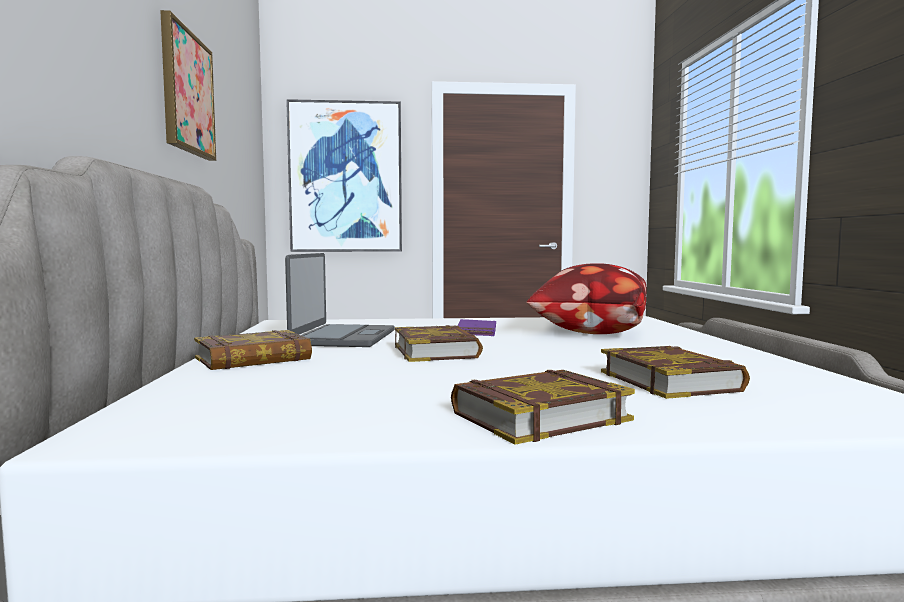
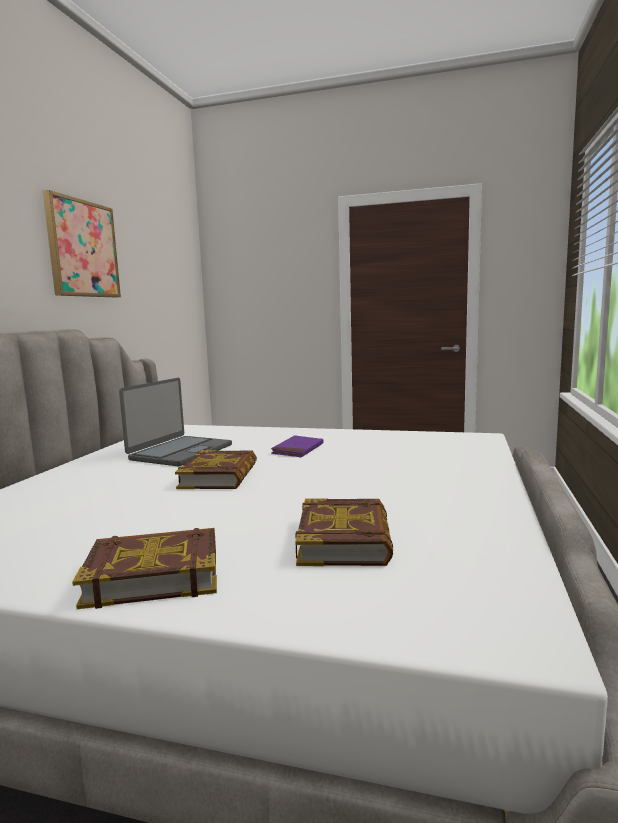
camera: 20 degrees right, 5 degrees up
book [194,330,312,370] -> none
picture [286,99,402,252] -> none
pillow [527,263,647,334] -> none

